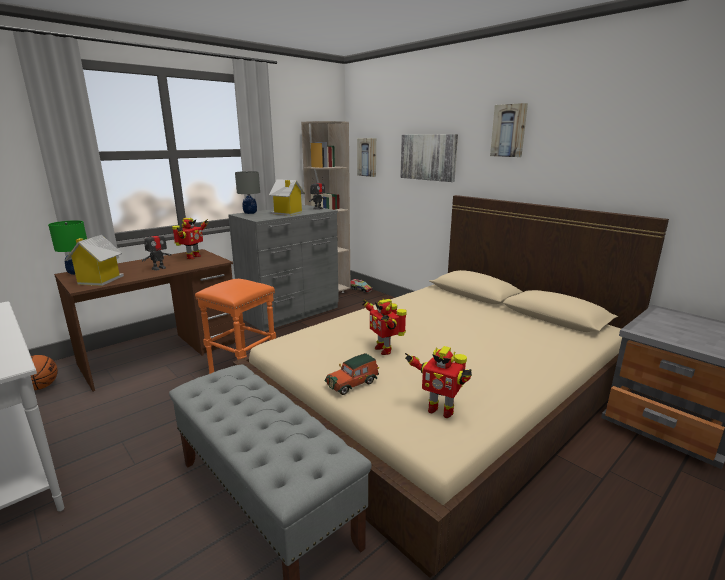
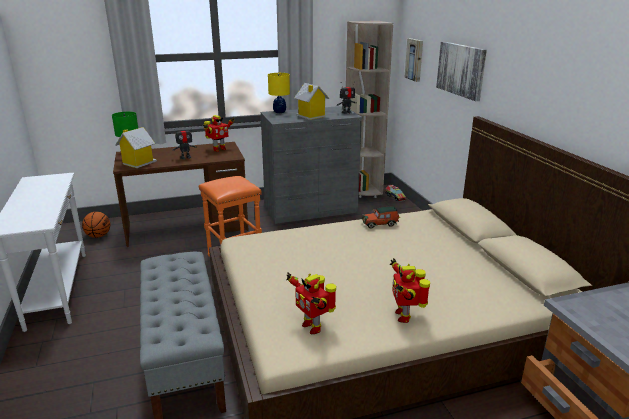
camera: 25 degrees right, 5 degrees up
grey table lamp [235,171,260,214] -> yellow table lamp [268,73,290,113]
toy car [325,353,379,395] -> toy car moved to [362,206,400,229]
toy robot [363,299,407,355] -> toy robot moved to [389,258,430,323]
picture [490,103,528,157] -> none

